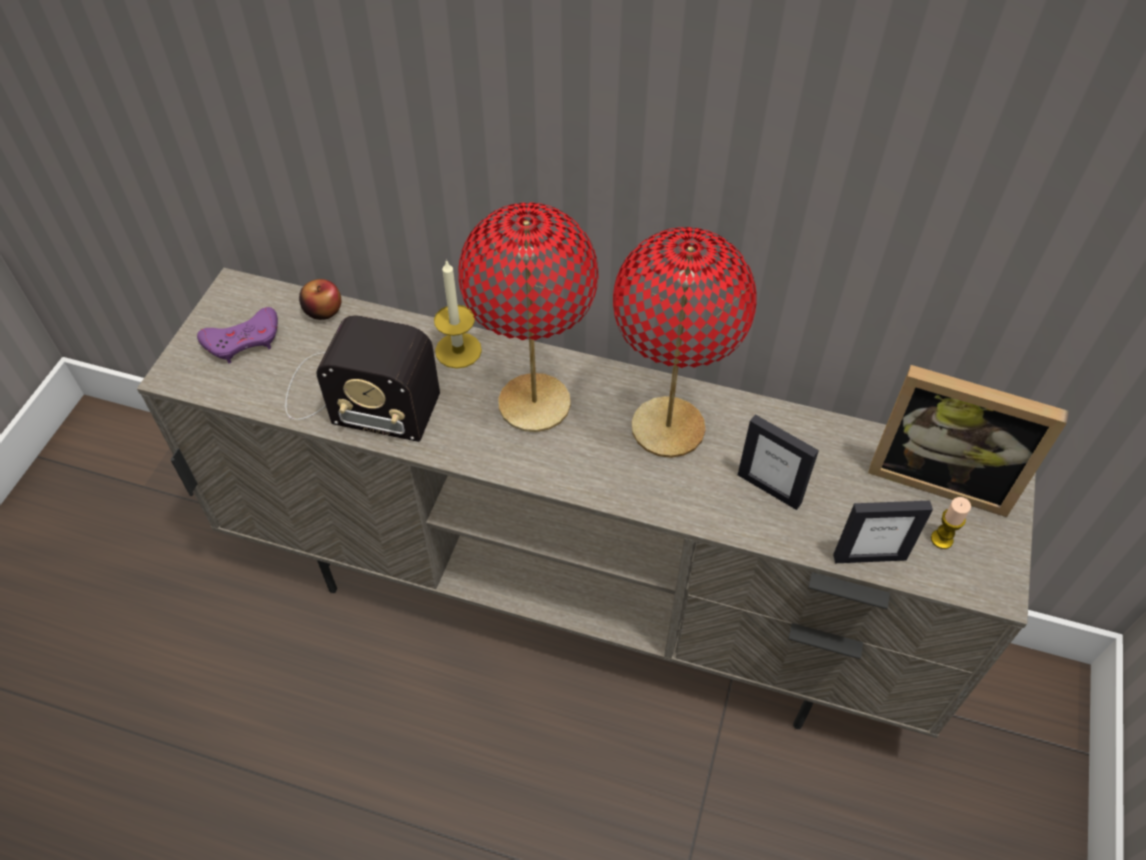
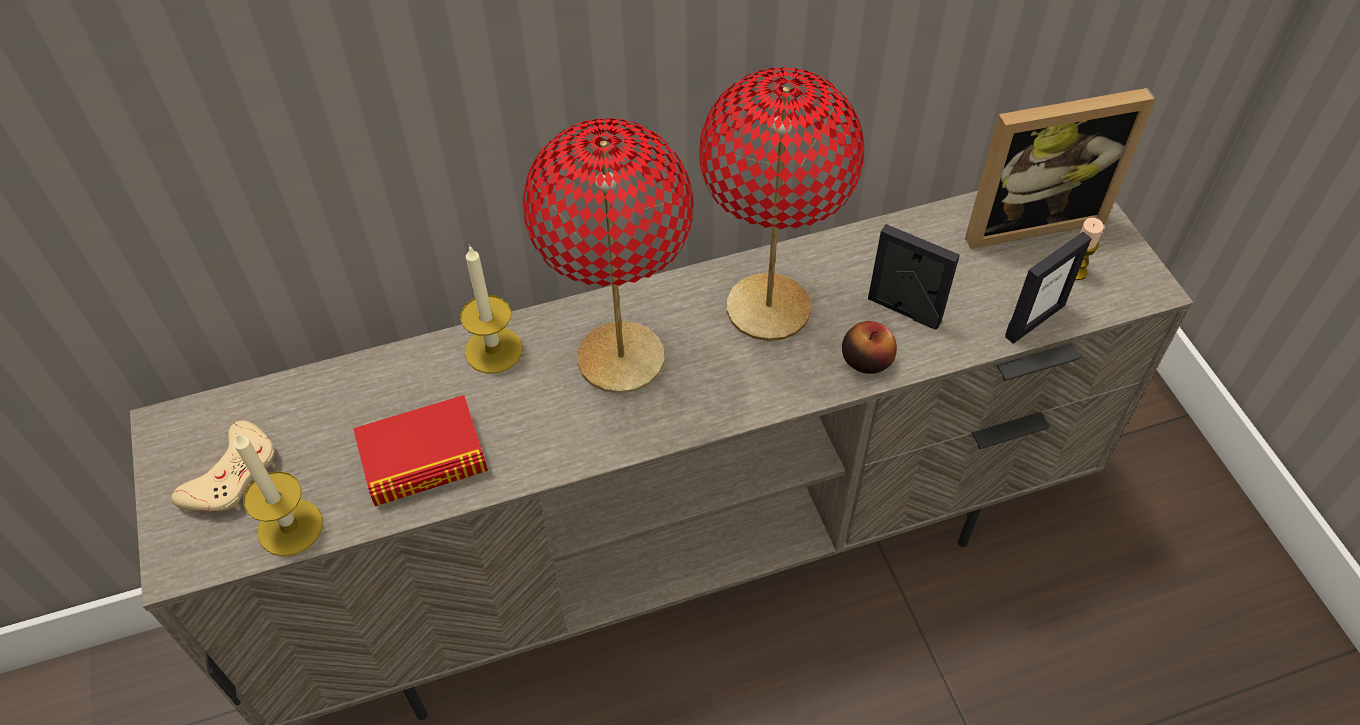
camera: 35 degrees left, 0 degrees up
purple game controller [197,307,278,363] -> beige game controller [171,421,276,511]
radio [285,315,440,442] -> book [353,395,488,506]
apple [299,279,341,320] -> apple moved to [842,321,897,374]
picture frame [738,414,819,510] -> picture frame turned 150 degrees counterclockwise [868,224,960,330]
none -> candle [234,432,323,557]

